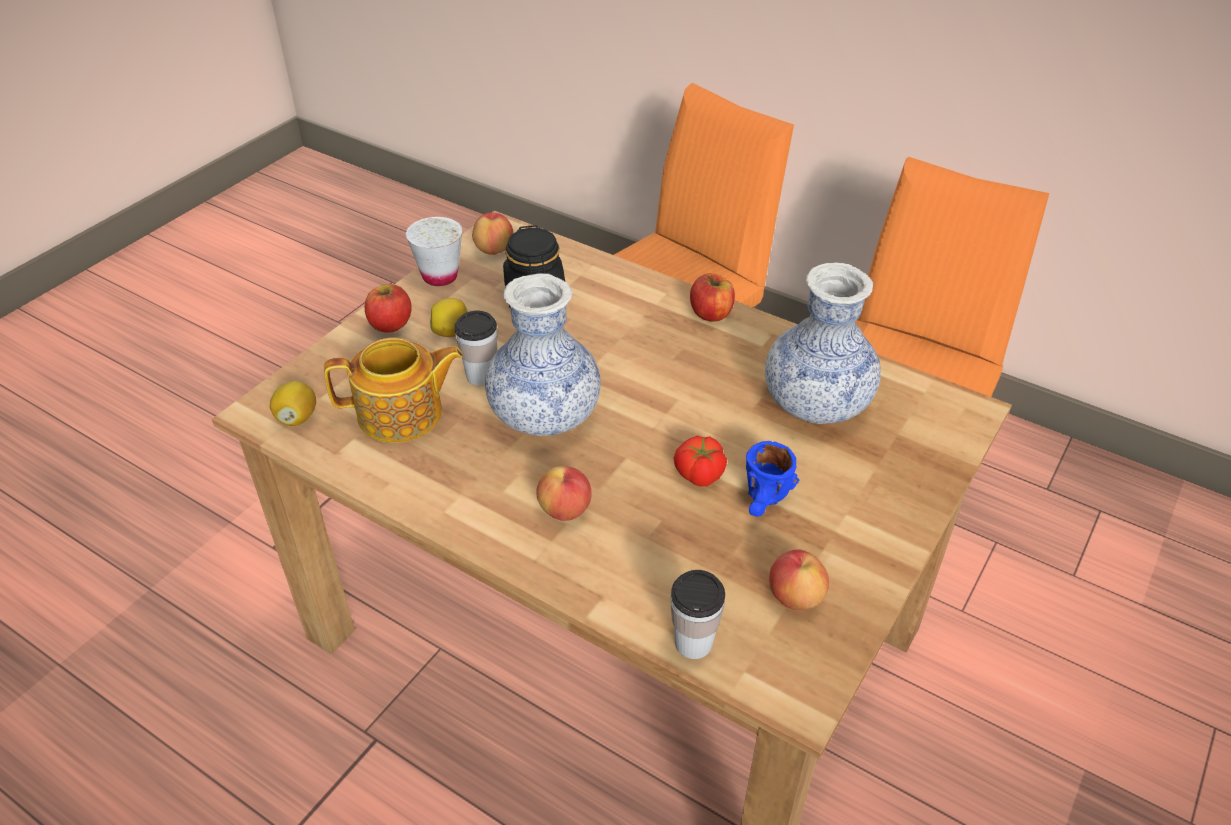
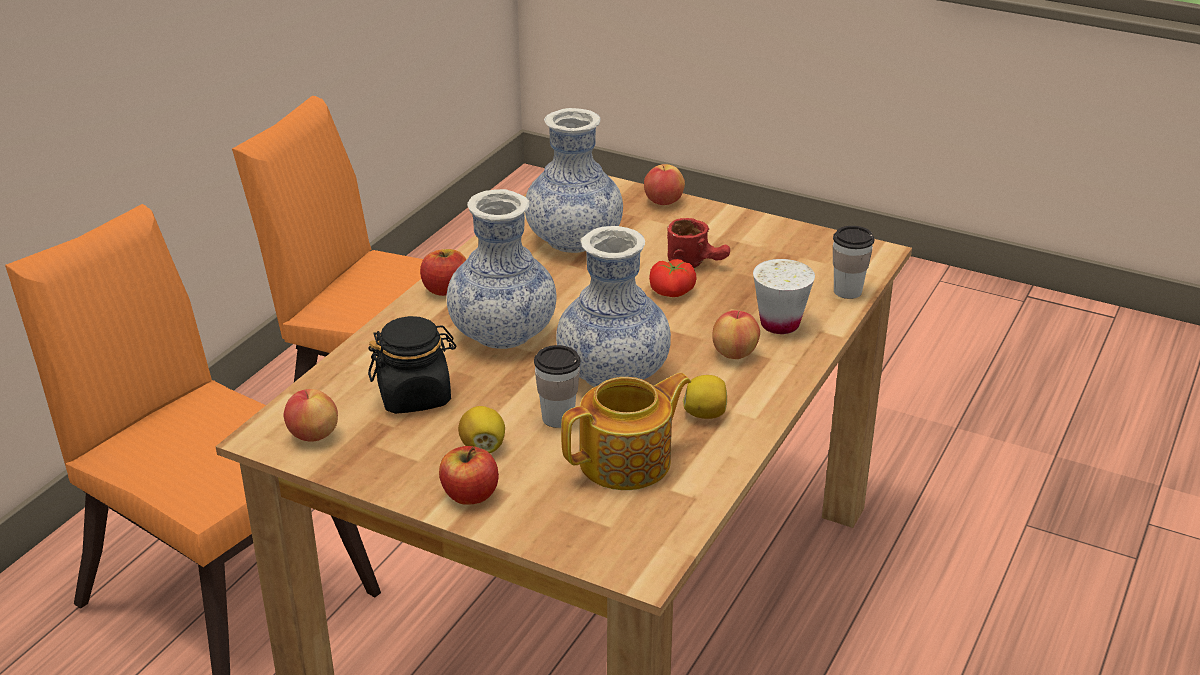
camera: 95 degrees left, 10 degrees down
lemon [270,381,316,426] -> lemon moved to [683,375,727,419]
teapot [324,338,463,443] -> teapot turned 75 degrees clockwise [561,373,691,490]
white cup [406,217,462,286] -> white cup moved to [753,259,815,334]
blue mug [746,441,799,517] -> red mug [667,218,730,268]
apple [769,550,829,610] -> apple moved to [644,164,685,205]
none -> vase [447,189,556,349]

